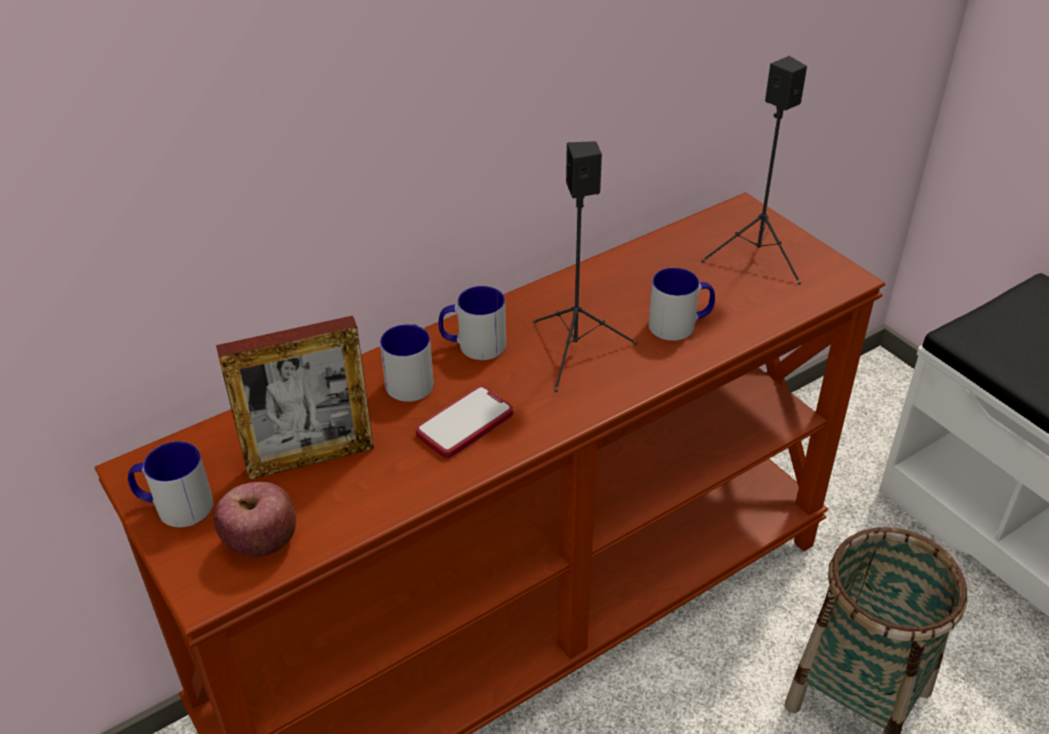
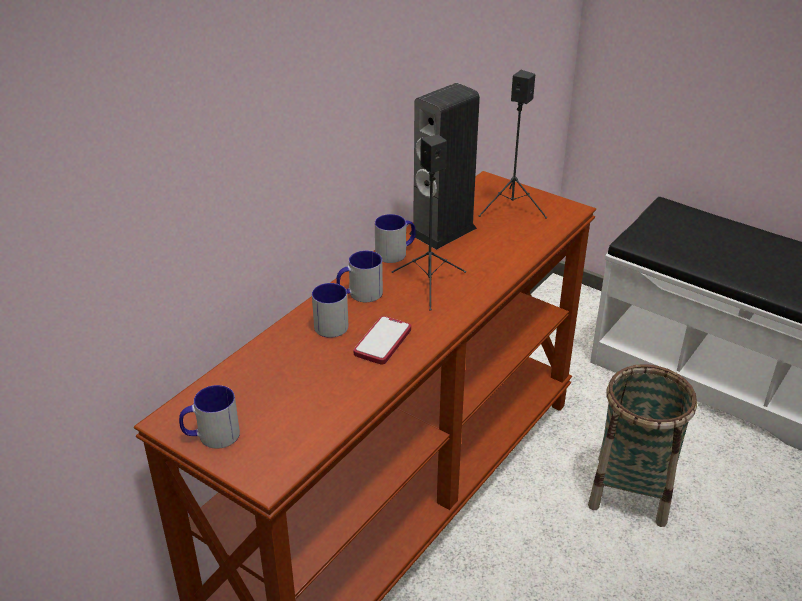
camera: 20 degrees left, 5 degrees down
apple [213,482,296,557] -> none
picture frame [216,316,374,480] -> none
mug [649,268,715,341] -> mug moved to [375,214,416,263]
none -> speaker [409,83,480,250]

